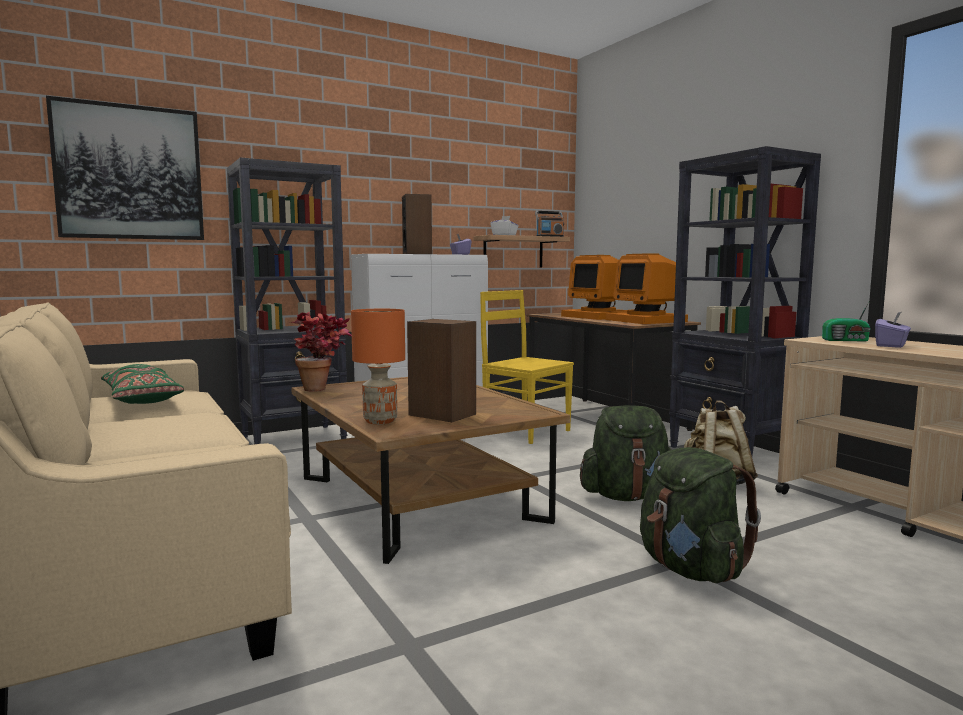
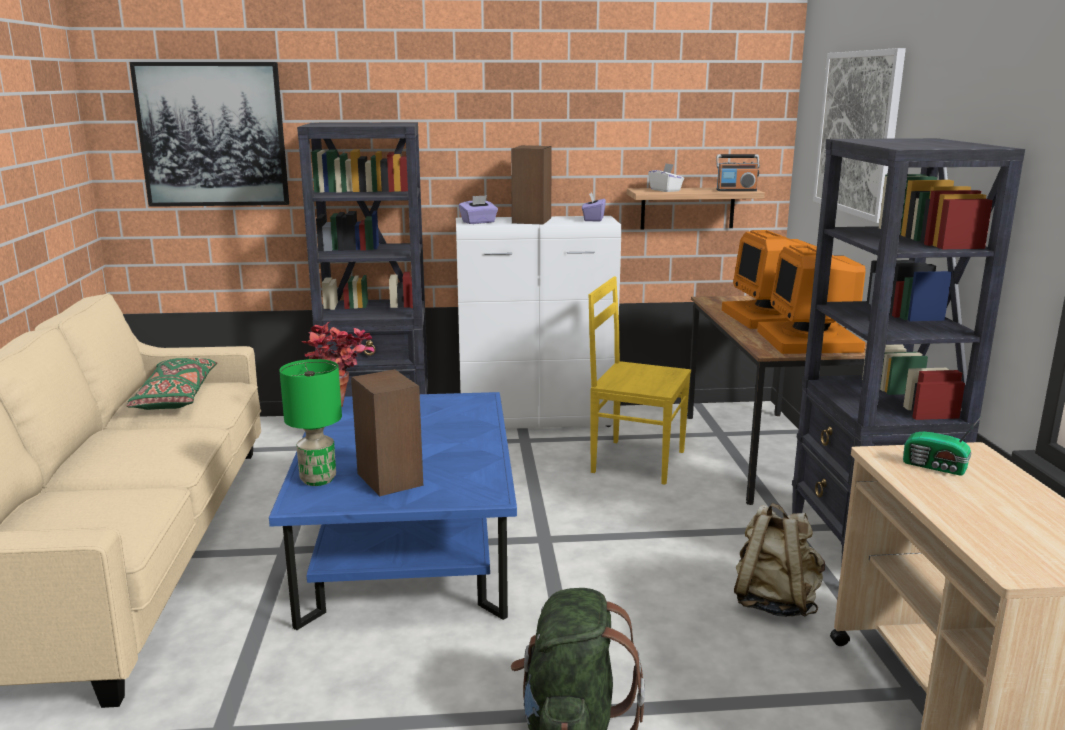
camera: 25 degrees right, 10 degrees up
brown coffee table [291,377,570,564] -> blue coffee table [269,392,517,630]
orange table lamp [351,309,405,424] -> green table lamp [279,359,342,486]
yellow chair [480,290,574,444] -> yellow chair turned 45 degrees counterclockwise [588,277,691,485]
green backpack [580,405,671,501] -> none
purple tissue box [875,312,911,348] -> purple tissue box moved to [459,195,498,224]
none -> picture [813,48,906,223]

